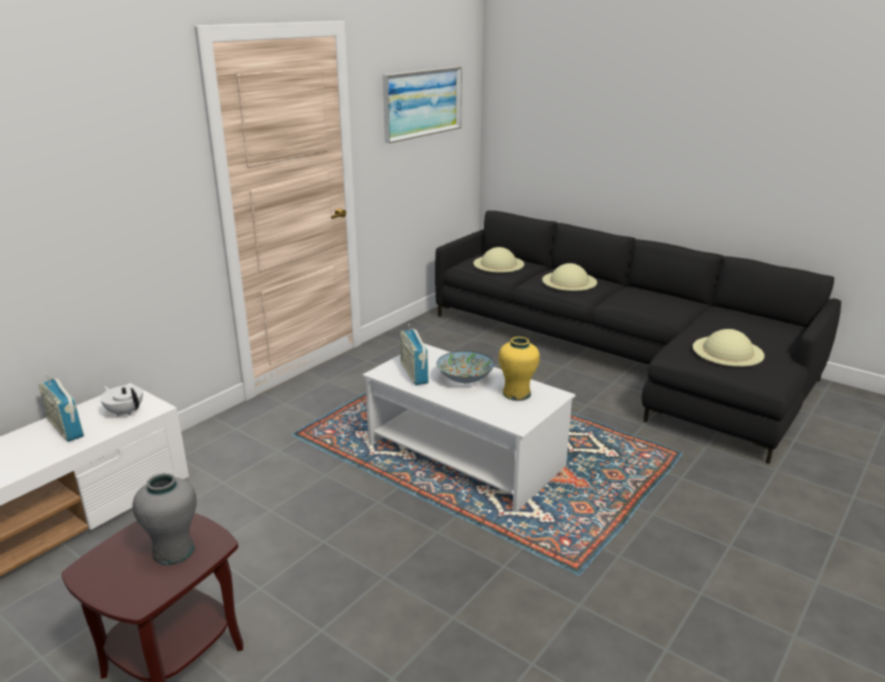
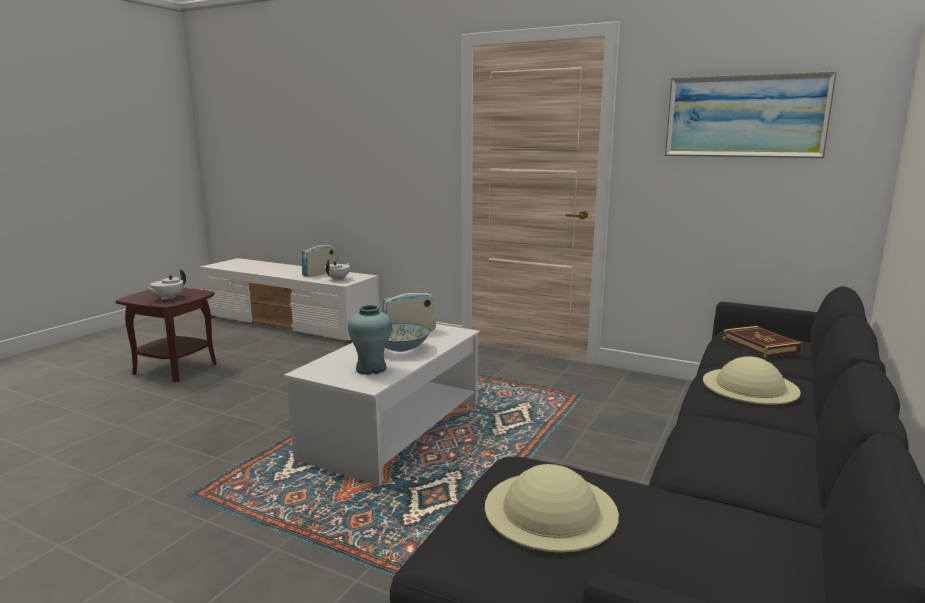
camera: 80 degrees right, 10 degrees down
grey vase [132,473,197,565] -> white teapot [144,269,186,300]
beige hat [473,247,524,273] -> book [723,326,802,358]
yellow vase [498,337,540,401] -> turquoise vase [348,305,392,375]

